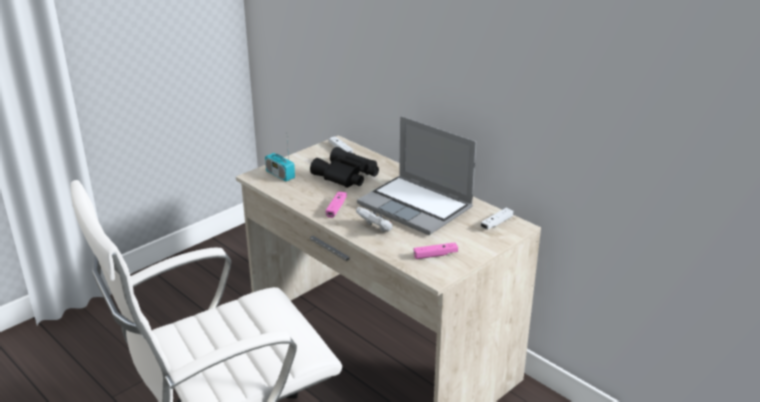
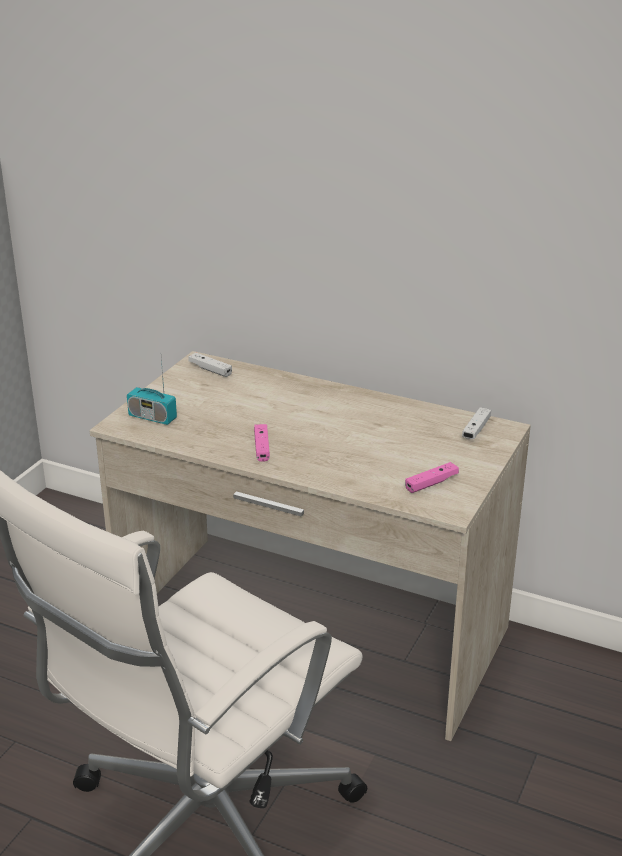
camera: 20 degrees left, 0 degrees up
black binoculars [310,147,379,188] -> none
white game controller [356,207,393,232] -> none
laptop [357,116,476,235] -> none

